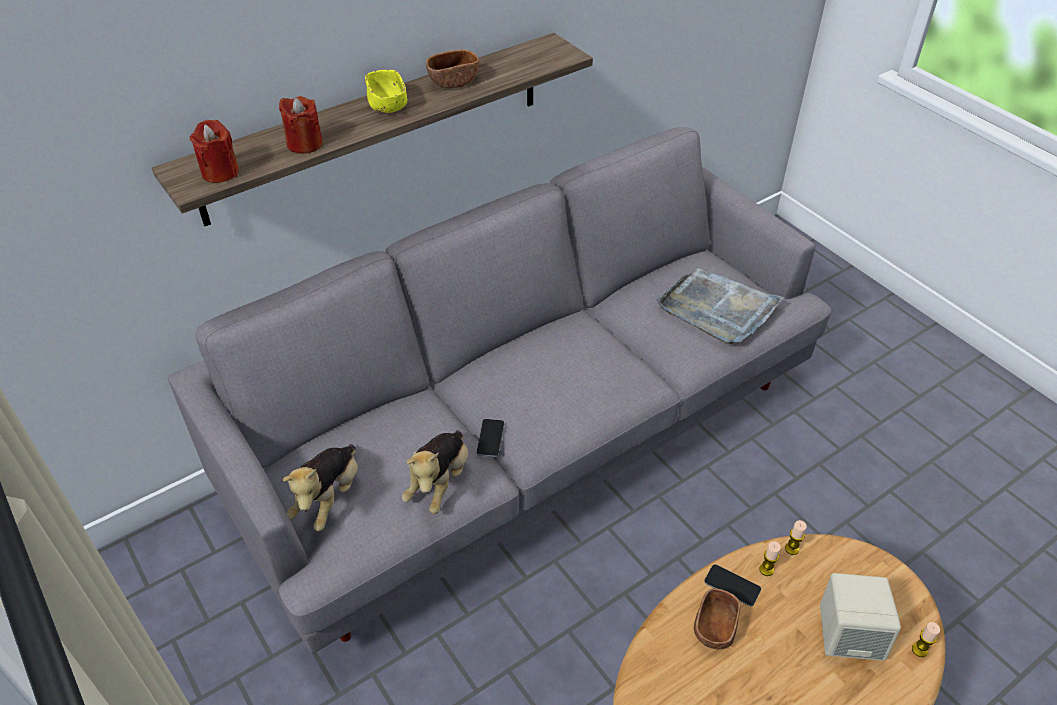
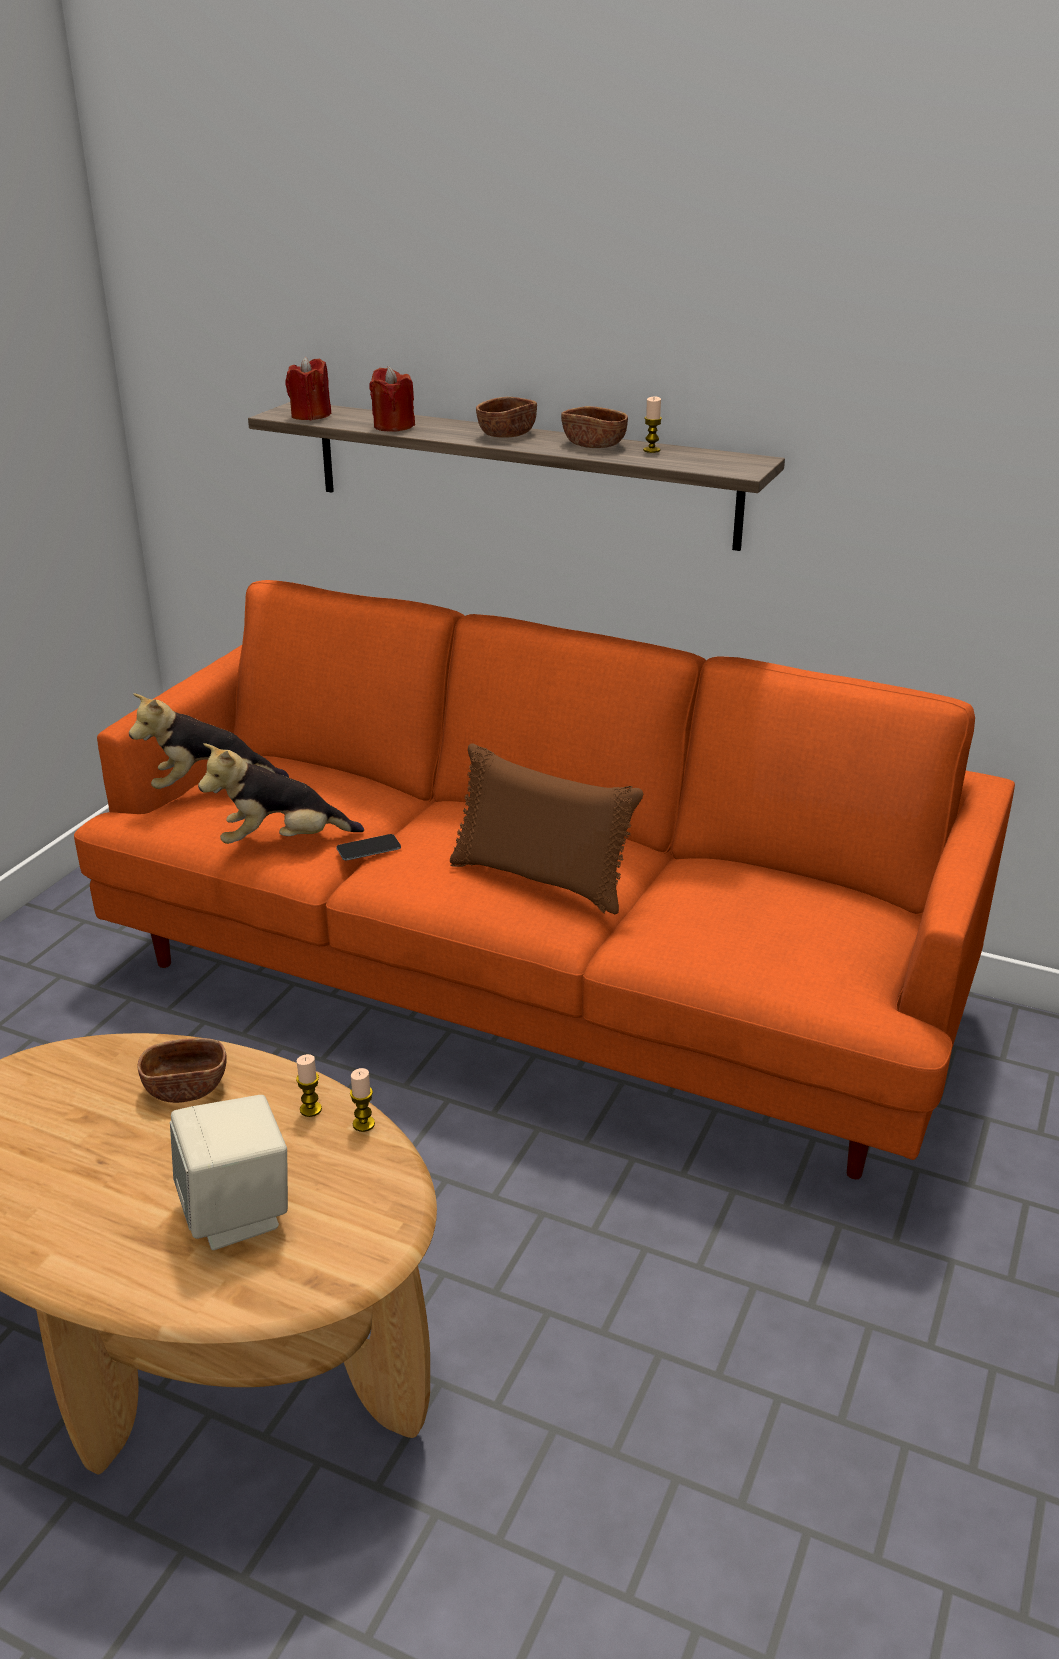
camera: 60 degrees right, 15 degrees down
grey sofa [168,127,831,654] -> orange sofa [74,580,1015,1179]
yellow bowl [365,70,408,113] -> brown bowl [476,397,537,438]
grey tray [656,268,785,344] -> none
phone [704,564,761,606] -> none
candle [912,622,940,657] -> candle moved to [643,397,662,453]
none -> brown pillow [449,743,643,914]

